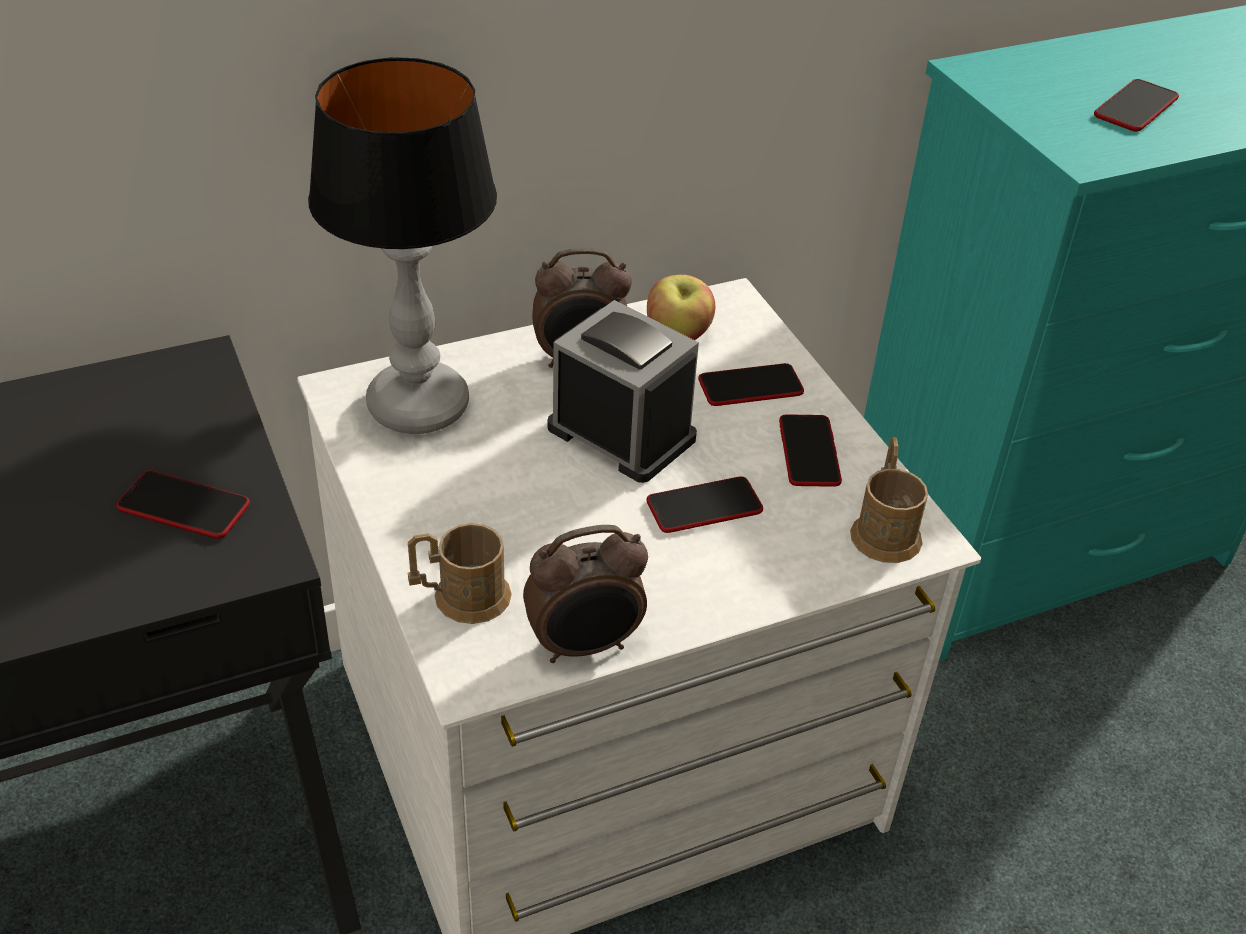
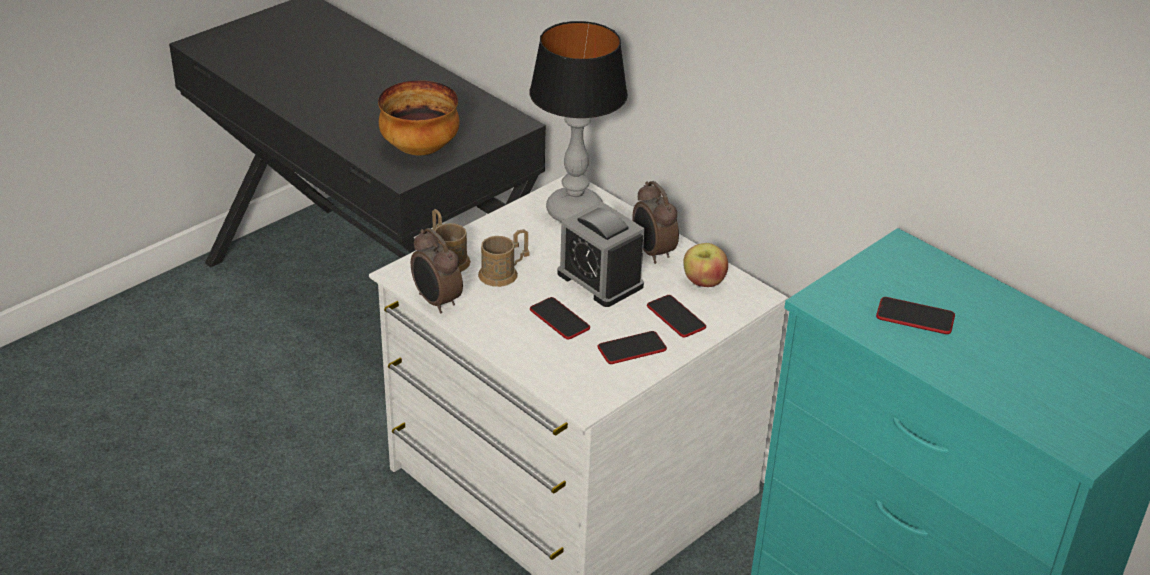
camera: 70 degrees right, 5 degrees down
phone [116,471,250,539] -> bowl [378,80,459,156]
alarm clock [547,300,699,483] -> alarm clock turned 120 degrees clockwise [557,202,645,307]
brown mug [850,437,928,563] -> brown mug moved to [478,229,530,287]

